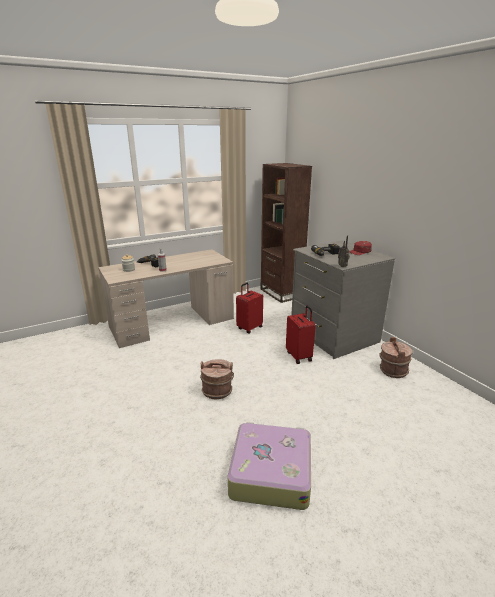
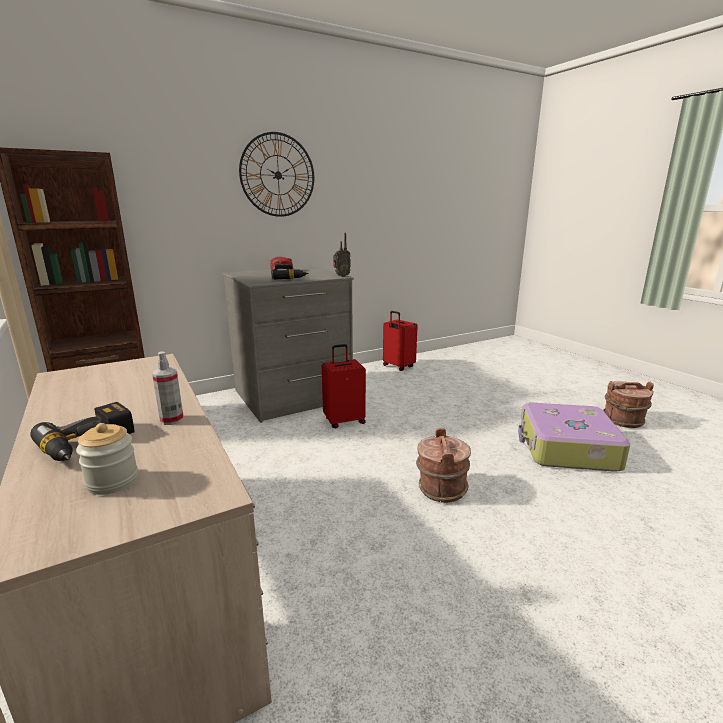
camera: 90 degrees left, 5 degrees down
red suitcase [236,283,263,334] -> red suitcase moved to [383,311,418,371]
brown bucket [379,337,413,378] -> brown bucket moved to [603,381,654,428]
none -> wall clock [239,132,314,217]

